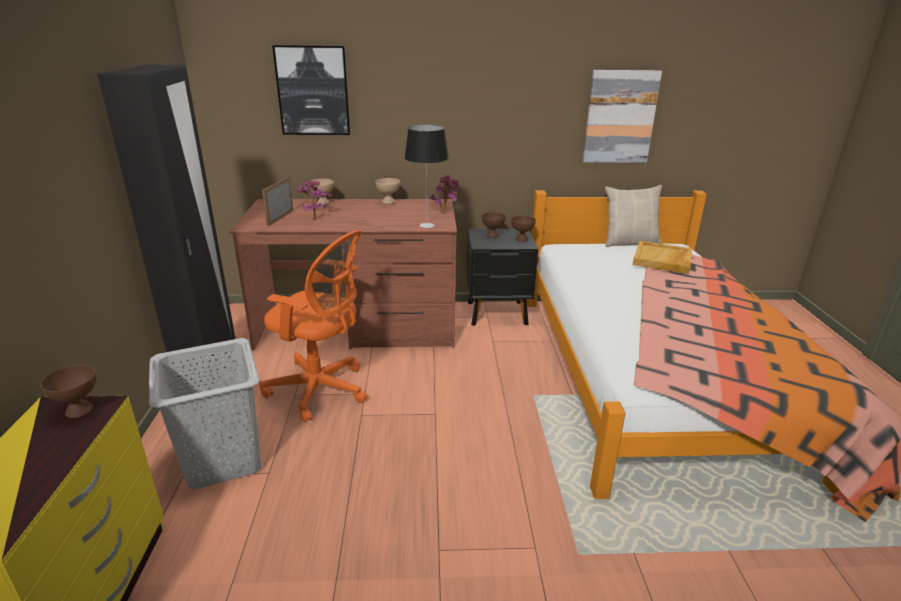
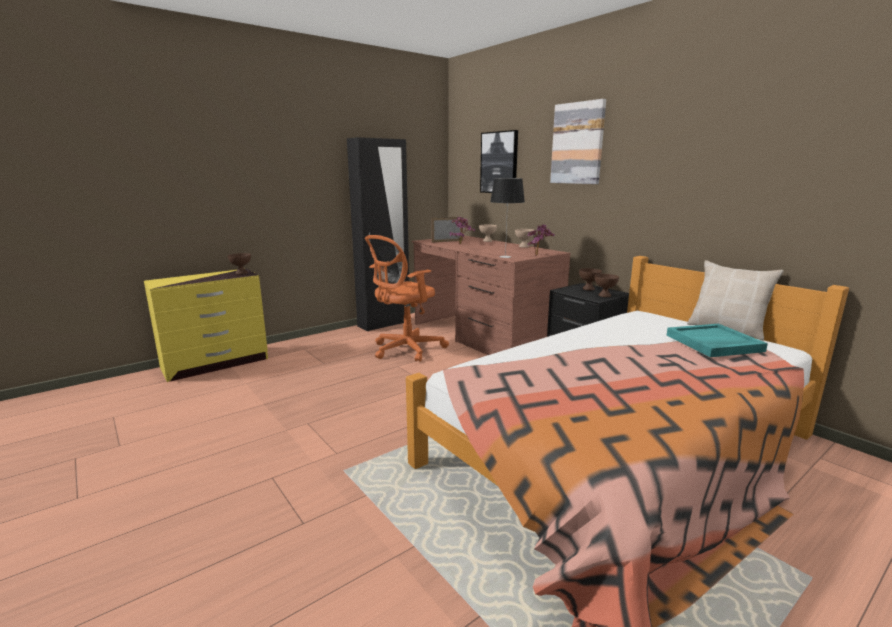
camera: 55 degrees right, 10 degrees down
grey laundry basket [149,338,261,490] -> none
orange office chair [259,230,367,422] -> orange office chair turned 60 degrees clockwise [365,235,449,362]
picture [583,70,662,163] -> picture moved to [550,99,606,184]
beige tray [633,241,692,274] -> turquoise tray [666,324,768,357]

